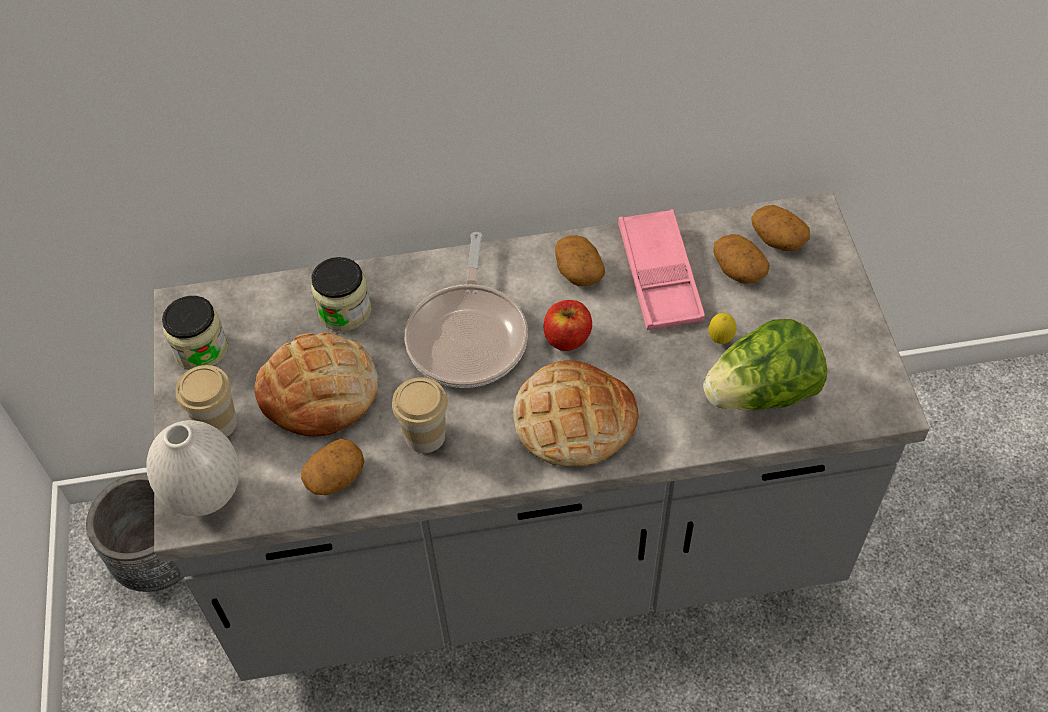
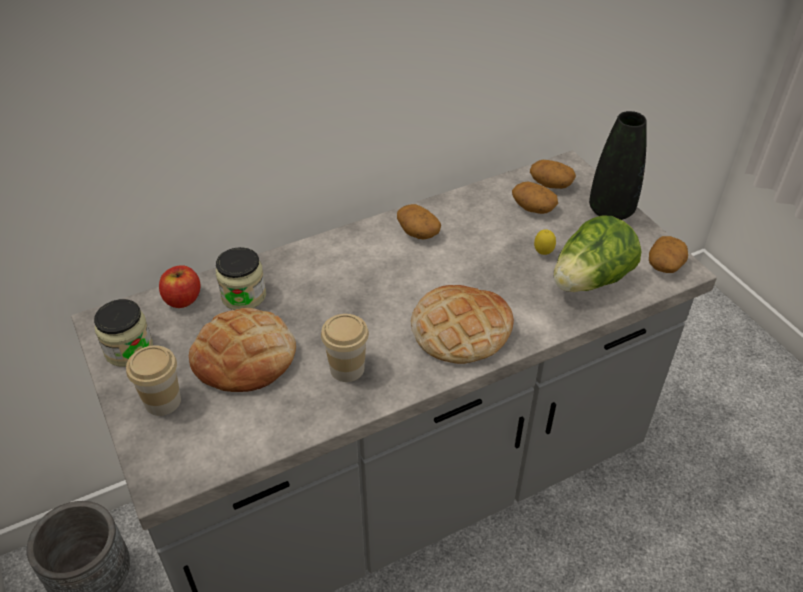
camera: 20 degrees left, 10 degrees down
white vase [146,420,240,516] -> none
potato [301,438,365,495] -> potato moved to [649,236,688,273]
frying pan [405,232,528,388] -> none
apple [544,300,592,351] -> apple moved to [159,265,201,308]
pink tray [618,209,705,330] -> none
none -> black vase [589,111,647,220]

